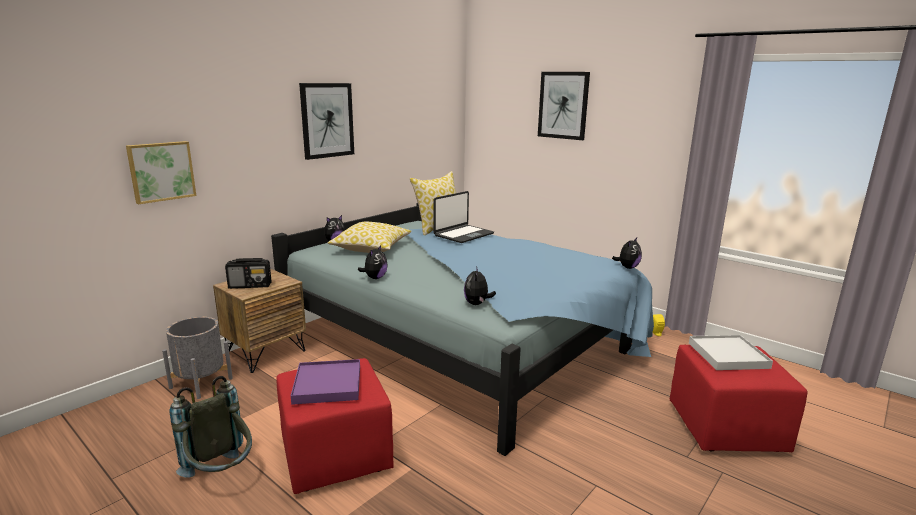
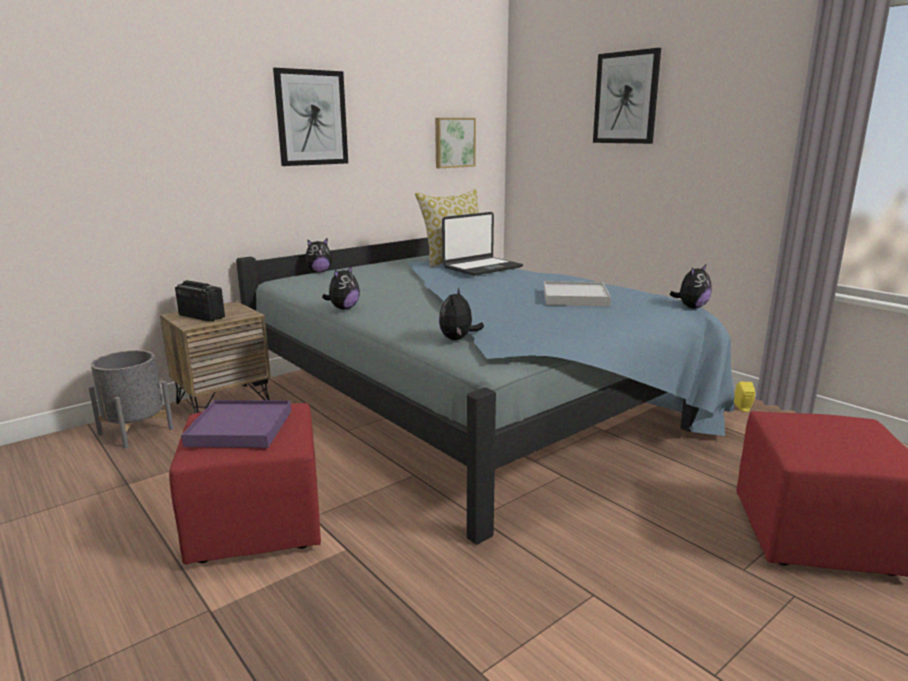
camera: 10 degrees right, 0 degrees up
picture [126,141,196,204] -> picture moved to [435,118,476,168]
grey backpack [169,376,252,477] -> none
radio [225,258,271,289] -> radio turned 150 degrees counterclockwise [175,280,225,322]
pillow [328,222,412,253] -> none
white tray [689,335,773,370] -> white tray moved to [544,281,611,306]

